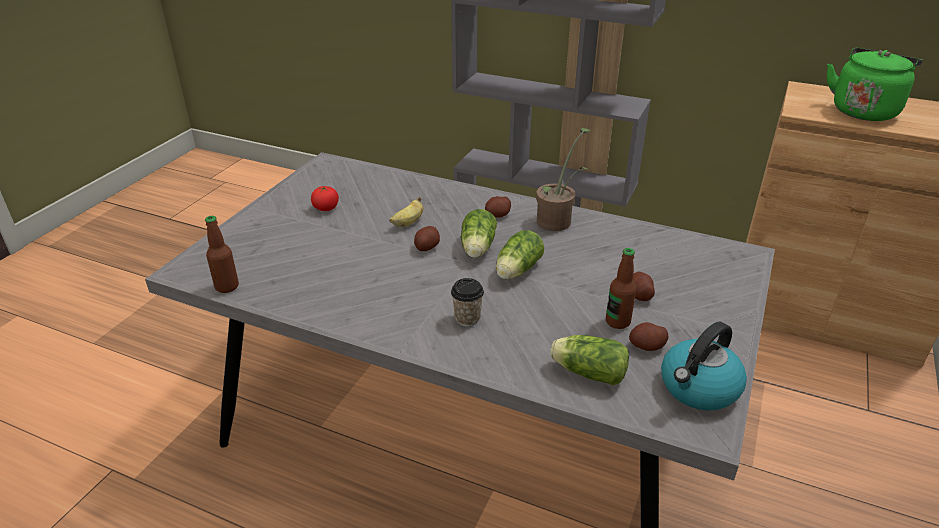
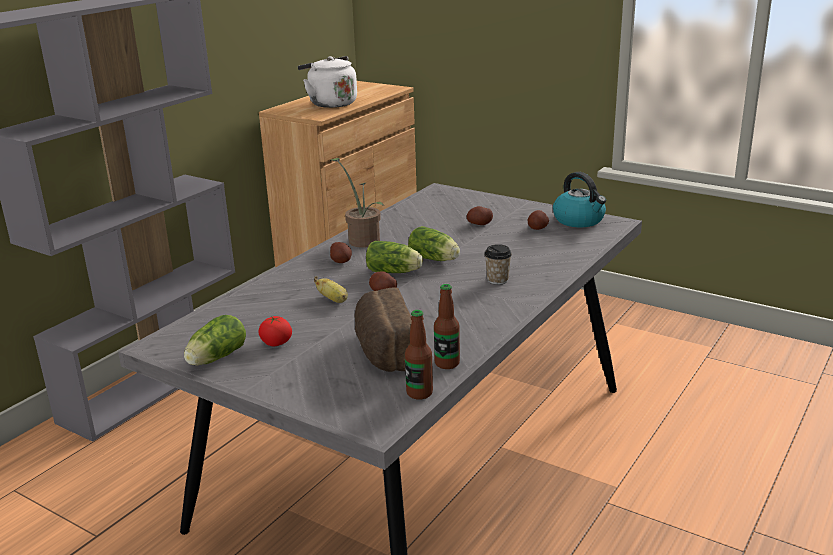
camera: 80 degrees left, 10 degrees down
lettuce [550,335,629,385] -> lettuce moved to [184,315,246,365]
bottle [606,248,637,329] -> bottle moved to [434,284,460,369]
green kettle [827,47,923,121] -> white kettle [298,56,357,108]
none -> bread [354,287,412,372]

